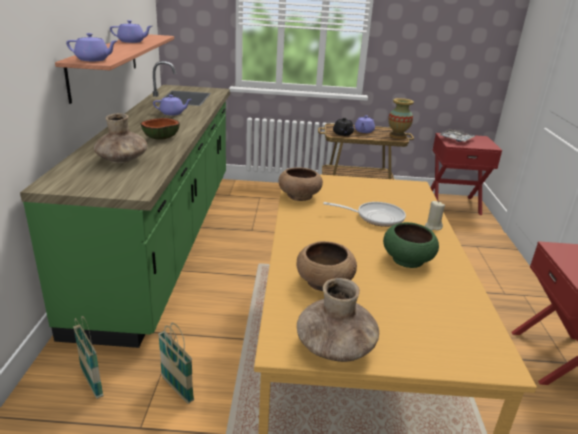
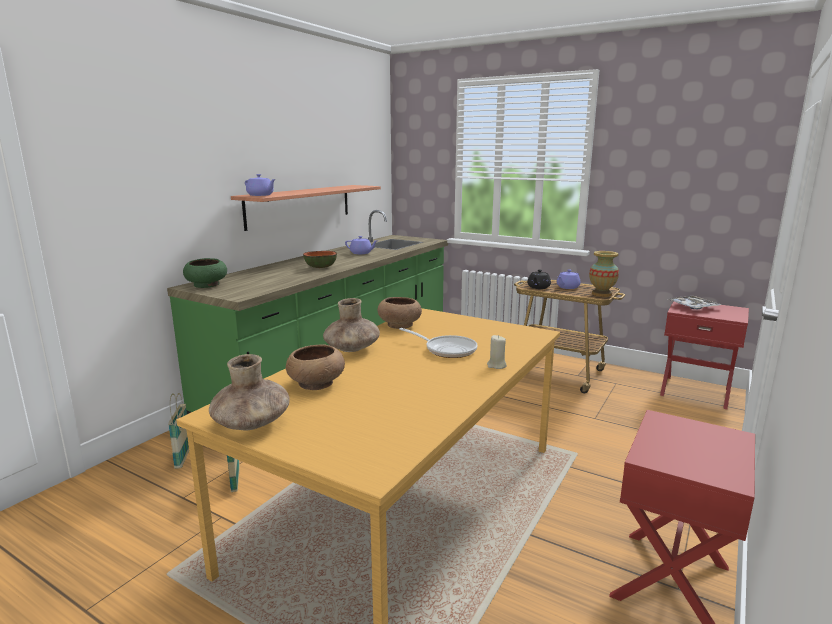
camera: 30 degrees right, 10 degrees down
brown vase [94,113,147,163] -> brown vase moved to [323,298,380,352]
purple teapot [110,20,152,43] -> none
green bowl [383,222,439,268] -> green bowl moved to [183,258,227,288]

